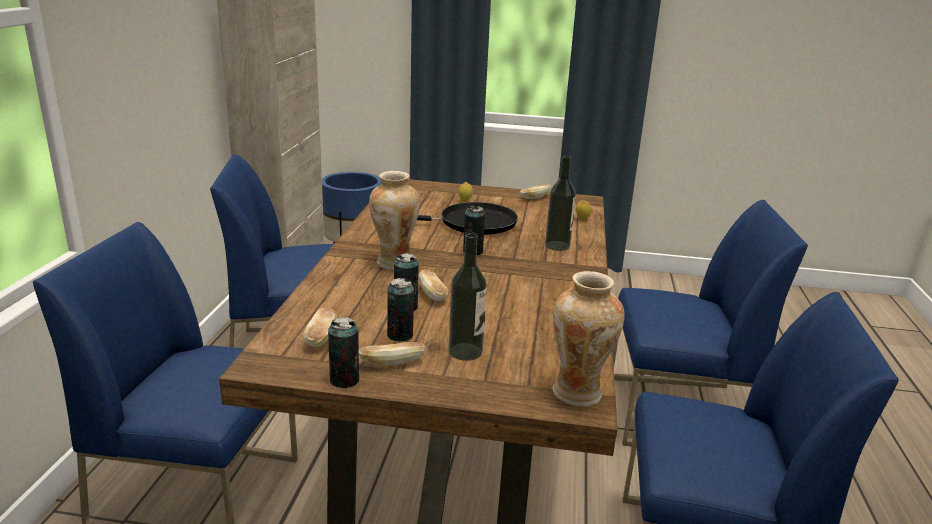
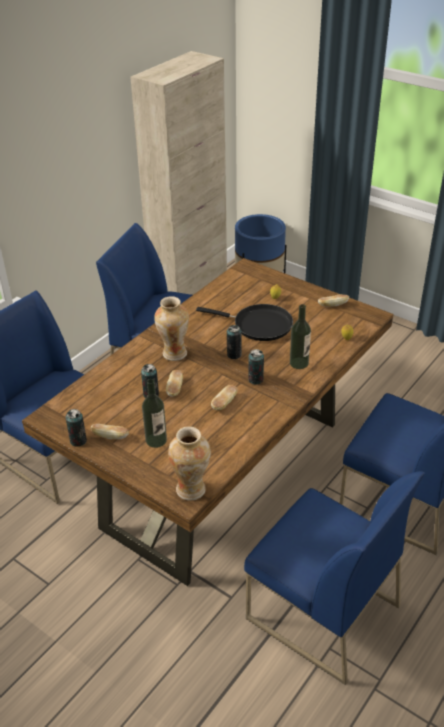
camera: 30 degrees right, 15 degrees up
bread [303,308,337,347] -> bread moved to [211,385,238,410]
can [387,278,414,342] -> can moved to [248,349,264,384]

